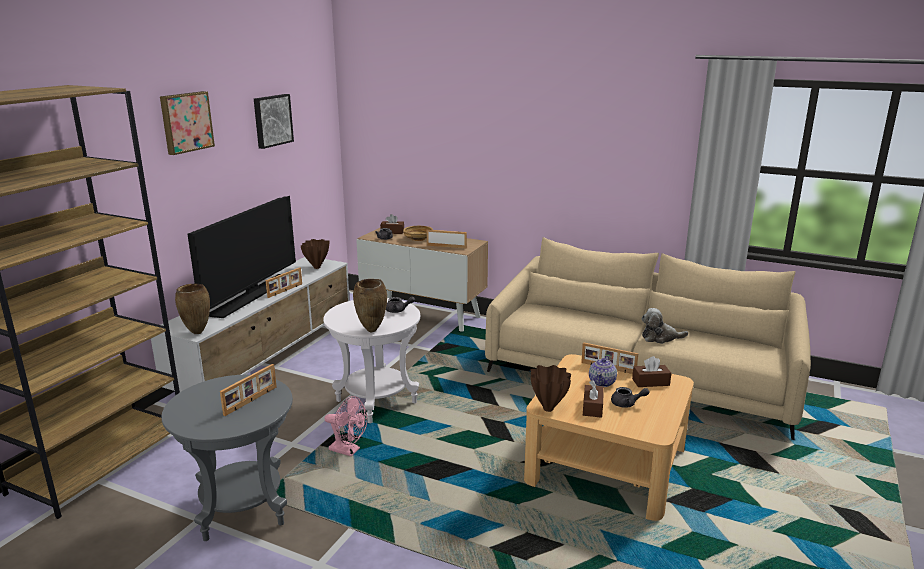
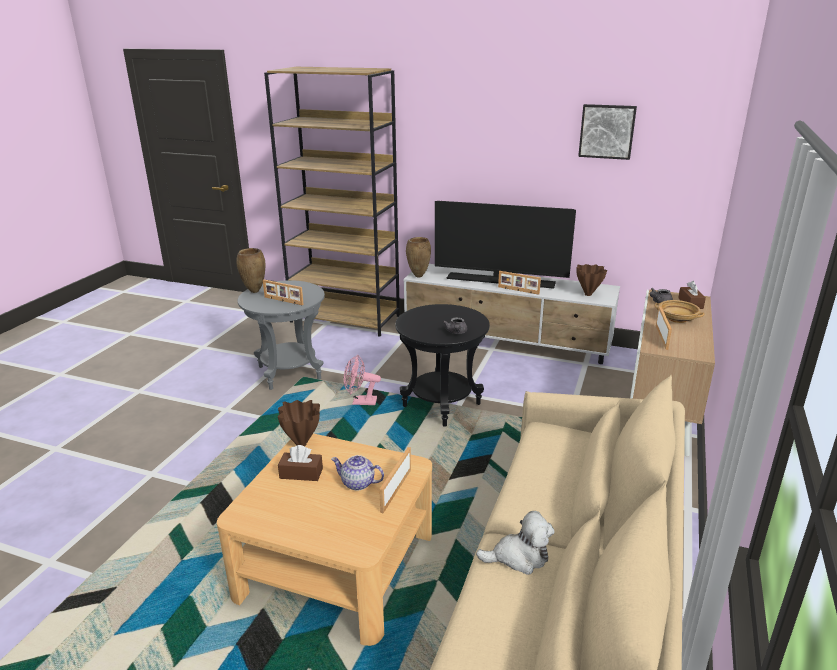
camera: 85 degrees right, 5 degrees up
picture [160,91,215,155] -> none
white side table [323,298,420,423] -> black side table [395,304,490,427]
pink fan [324,396,367,456] -> pink fan turned 75 degrees clockwise [344,355,381,405]
brown vase [353,279,387,332] -> brown vase moved to [236,248,265,293]
grey teapot [611,387,649,408] -> none
brown tissue box [632,356,671,387] -> none
plush toy [642,308,688,344] -> plush toy turned 90 degrees clockwise [476,511,555,575]

